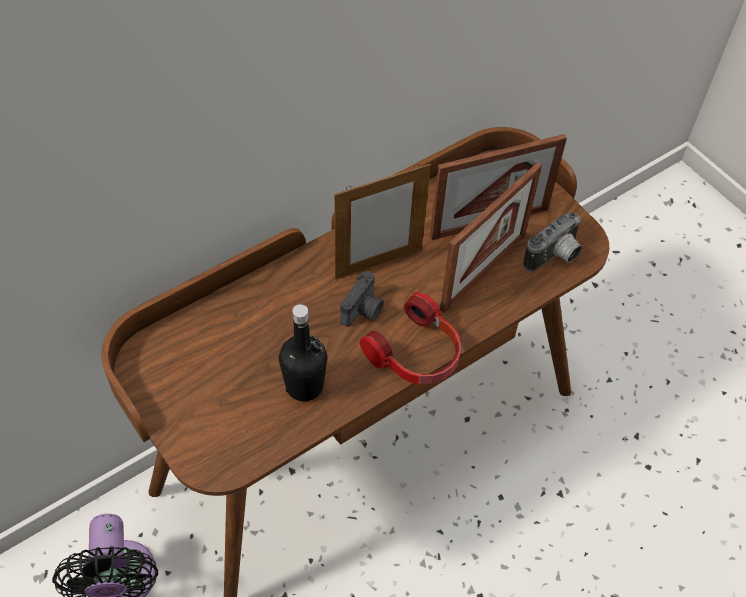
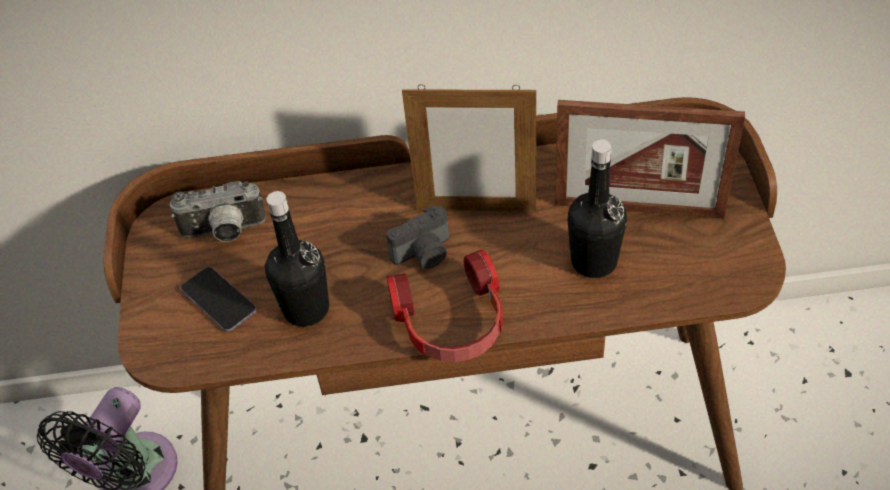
camera: 35 degrees right, 5 degrees down
picture frame [440,162,542,313] -> black bottle [567,139,627,278]
camera [523,212,582,272] -> camera moved to [170,181,266,242]
none -> phone [181,267,256,332]

